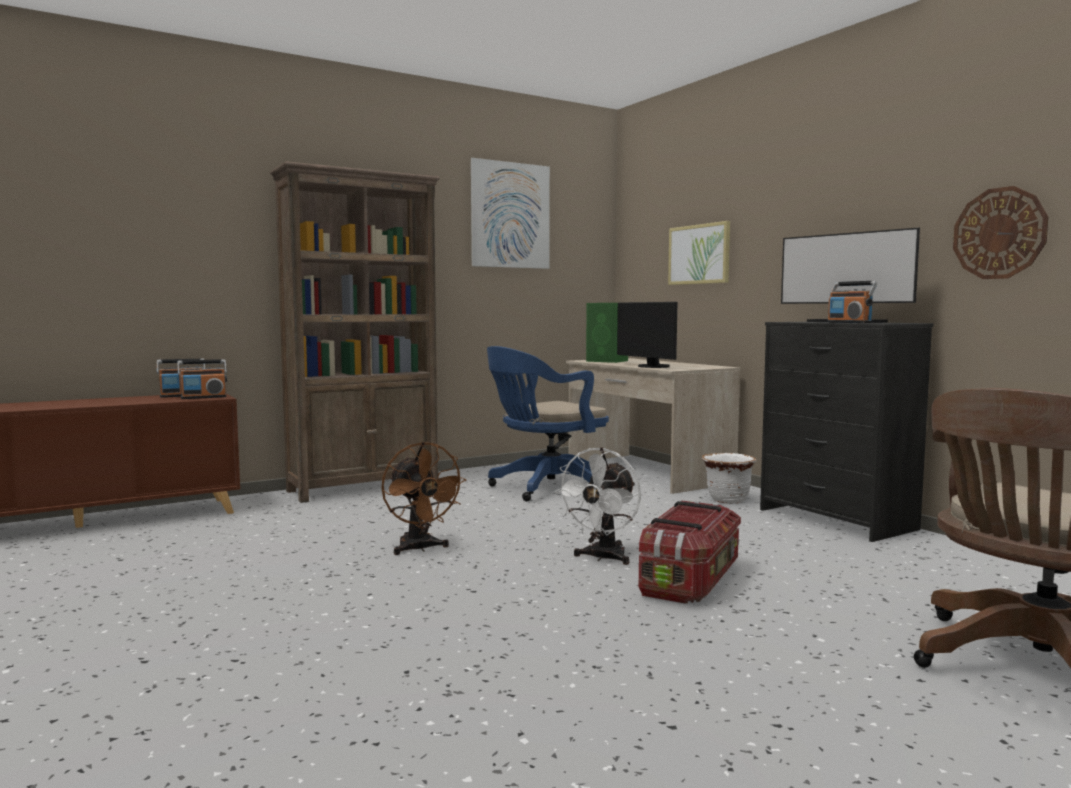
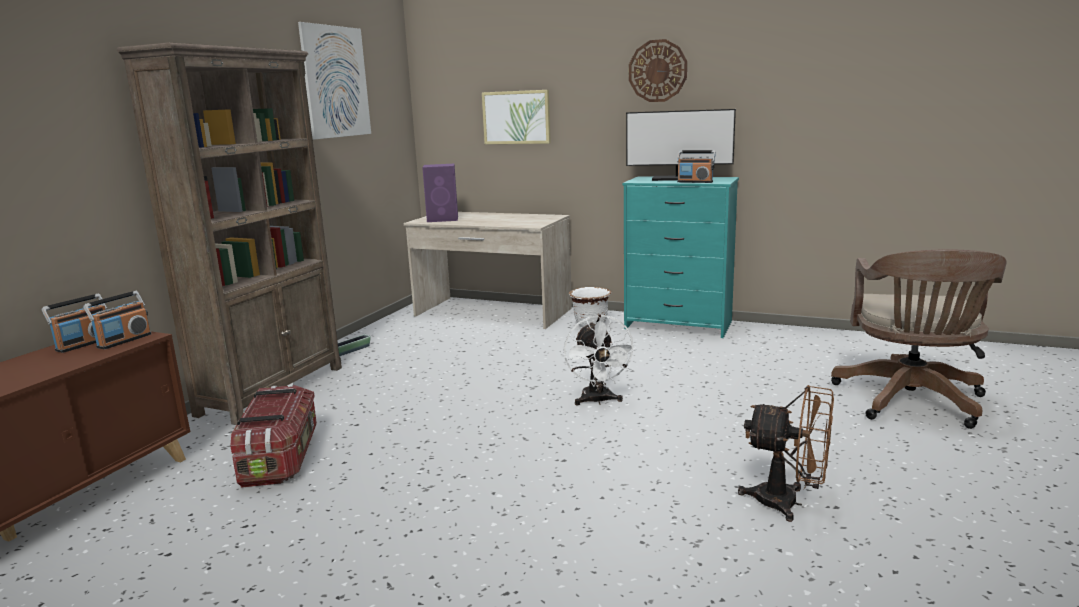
camera: 35 degrees left, 10 degrees up
brown fan [382,442,466,555] -> brown fan moved to [738,385,834,522]
blue office chair [487,346,609,501] -> none
green speaker [586,303,628,363] -> purple speaker [422,164,458,222]
monitor [617,302,677,368] -> none
storage box [639,501,741,604] -> storage box moved to [230,384,317,488]
black dresser [760,322,934,542] -> turquoise dresser [622,176,739,338]
wall clock [953,186,1048,279] -> wall clock moved to [629,39,687,102]
none -> planter [338,335,371,356]

